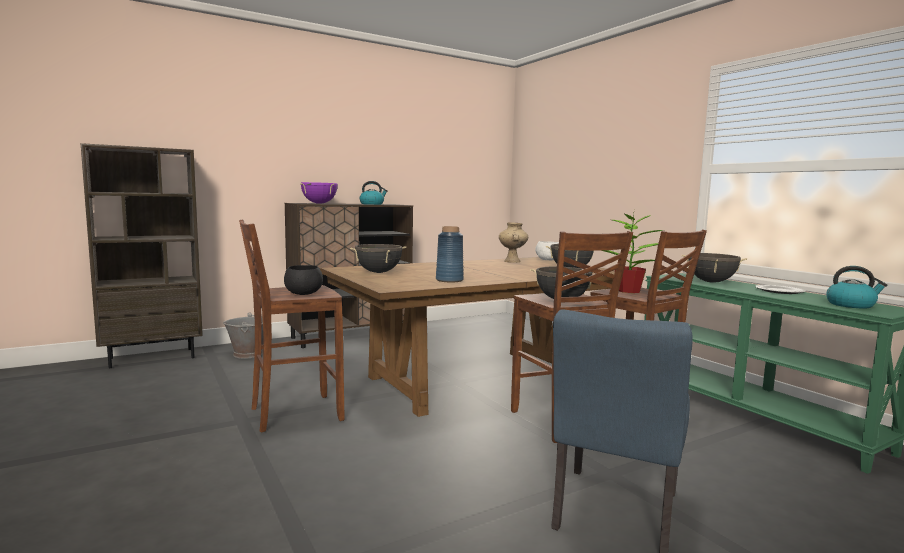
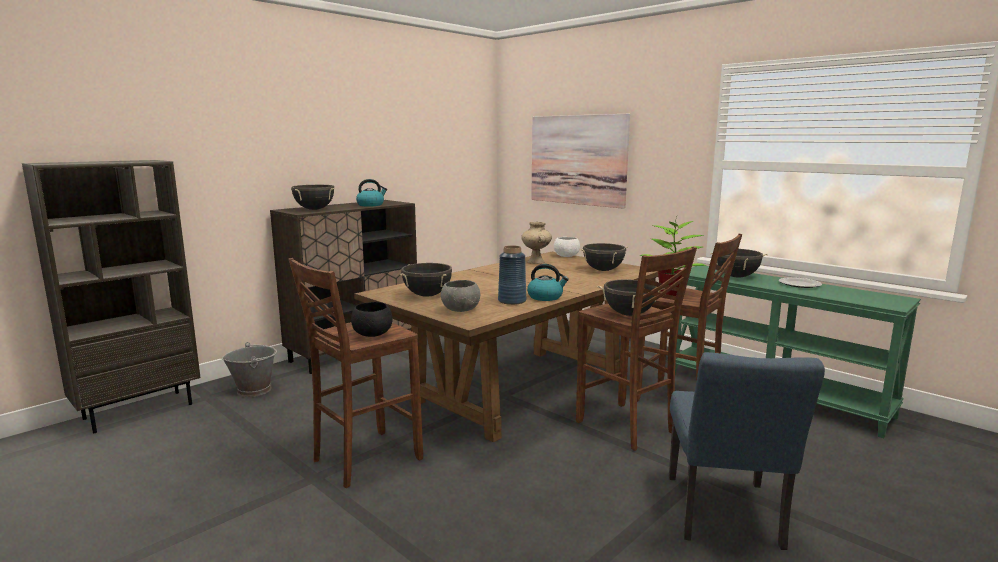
camera: 15 degrees left, 5 degrees up
purple cooking pot [300,182,338,204] -> black cooking pot [291,185,335,210]
kettle [826,266,887,309] -> kettle moved to [527,264,569,301]
none -> grey bowl [441,280,480,312]
none -> picture [531,114,630,209]

